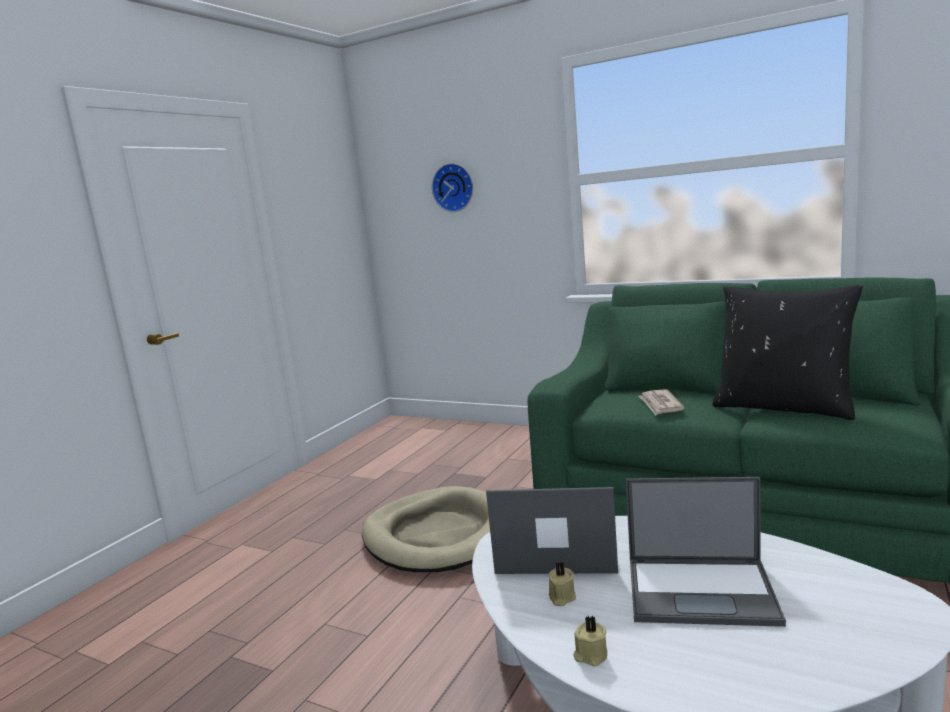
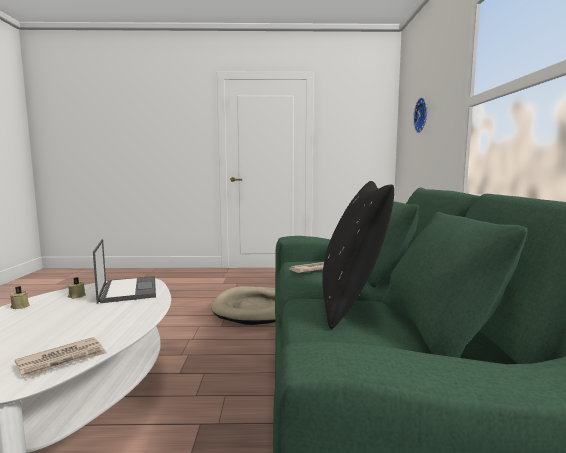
camera: 60 degrees right, 5 degrees down
laptop [626,477,786,627] -> none
none -> newspaper [15,337,107,378]

